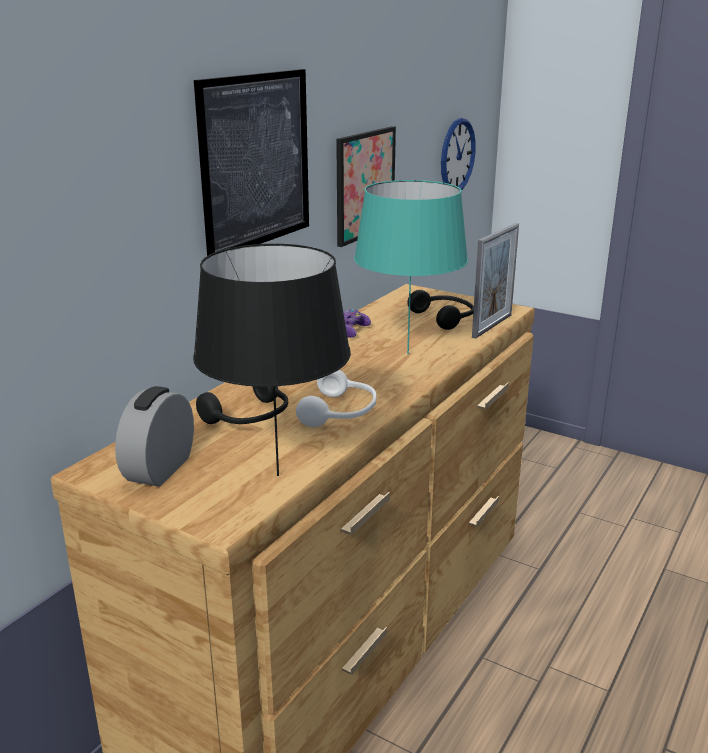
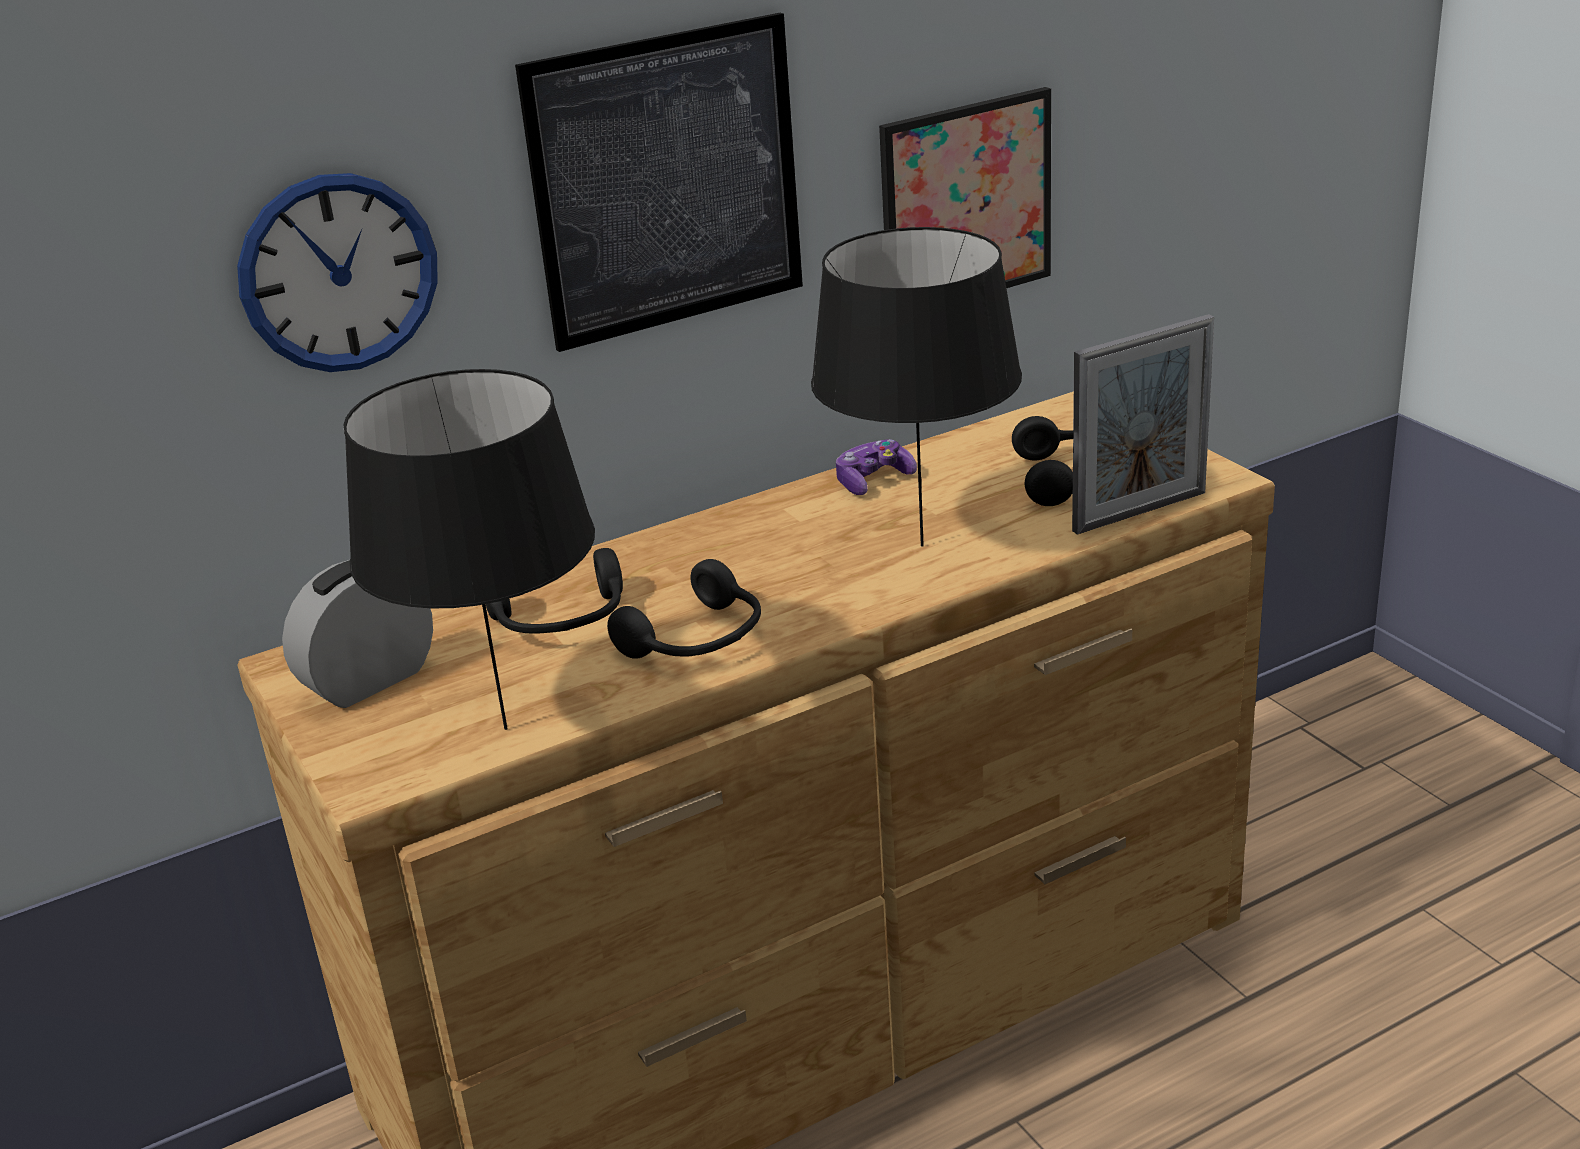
camera: 30 degrees right, 5 degrees up
white headphones [296,370,377,427] -> black headphones [607,559,761,659]
turquoise table lamp [354,180,468,354] -> black table lamp [811,227,1022,547]
wall clock [441,118,476,190] -> wall clock moved to [237,173,438,372]

